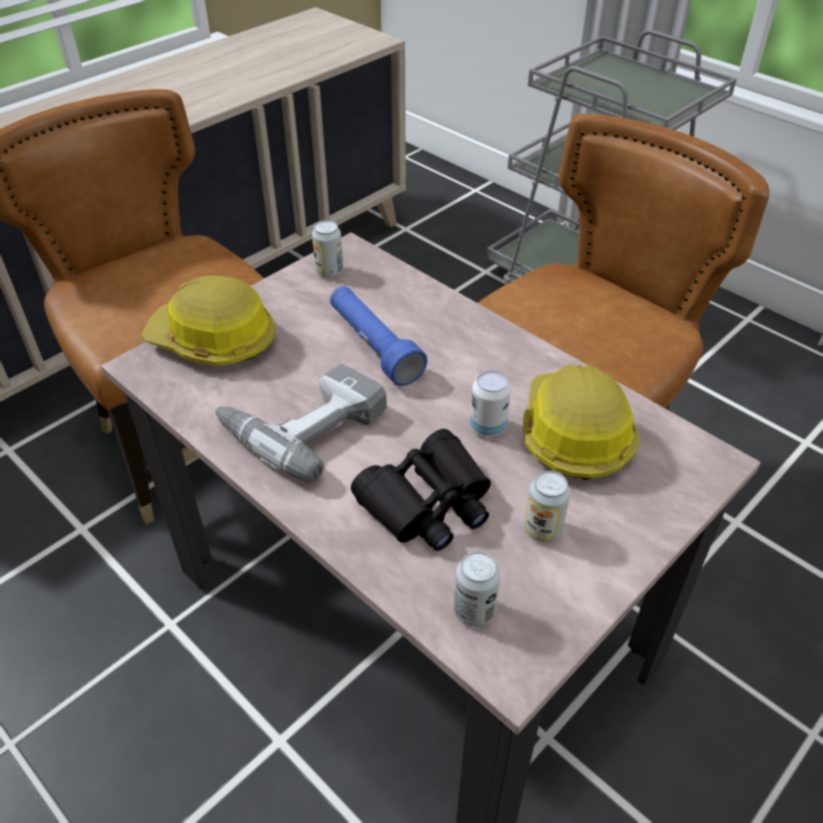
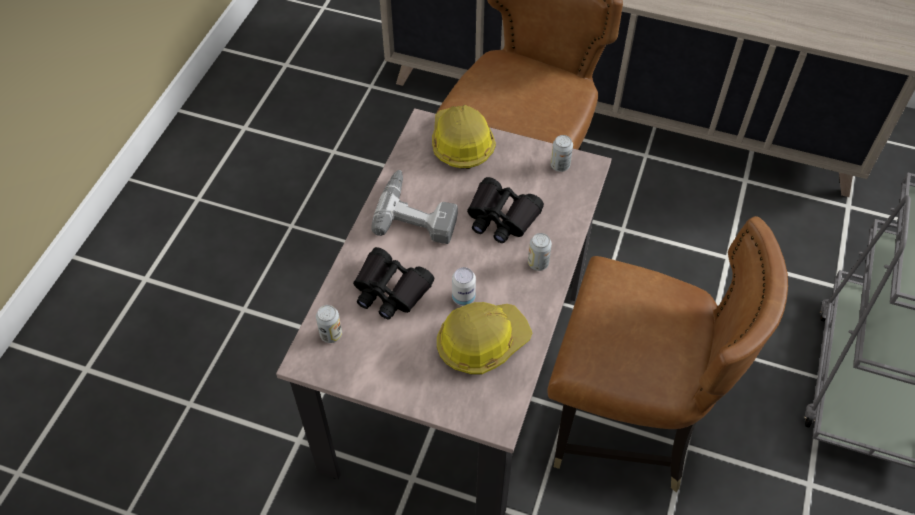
camera: 65 degrees right, 10 degrees up
blue flashlight [330,286,427,386] -> black binoculars [467,177,544,243]
can [524,471,570,542] -> can moved to [528,233,552,271]

